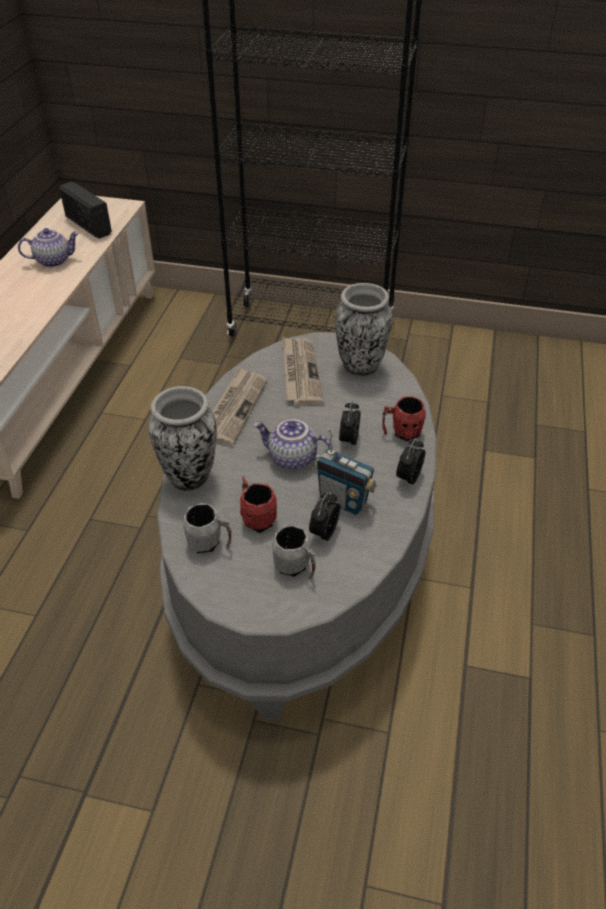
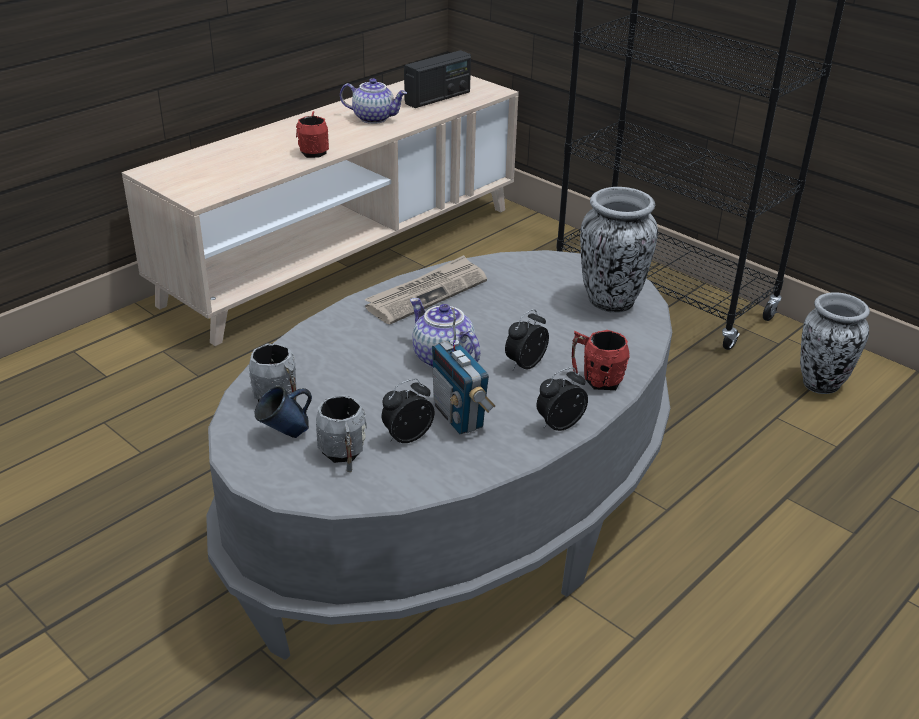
camera: 30 degrees right, 10 degrees down
radio [59,182,112,239] -> radio turned 120 degrees counterclockwise [404,50,471,108]
vase [149,386,217,491] -> vase moved to [800,292,870,394]
red mug [240,476,277,533] -> red mug moved to [296,111,329,158]
newspaper [283,337,324,406] -> none
none -> blue mug [255,386,312,438]

